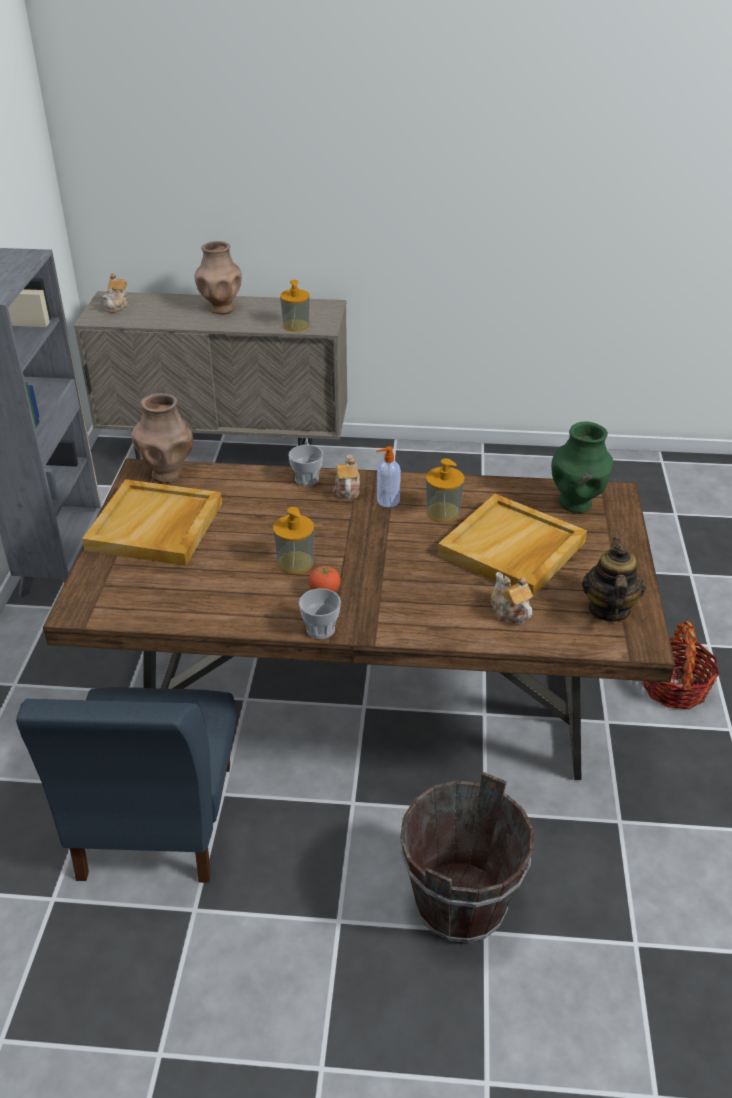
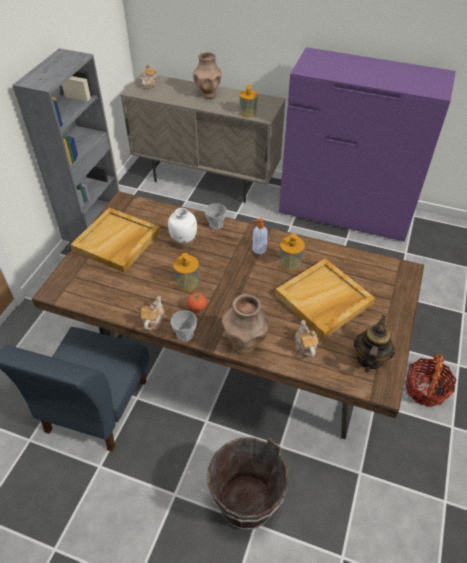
camera: 15 degrees right, 10 degrees up
brown vase [131,393,193,483] -> brown vase moved to [222,294,268,355]
teapot [333,455,360,499] -> teapot moved to [141,296,165,331]
green vase [551,422,613,513] -> none
none -> white vase [168,208,197,249]
none -> purple dresser [279,47,456,242]

